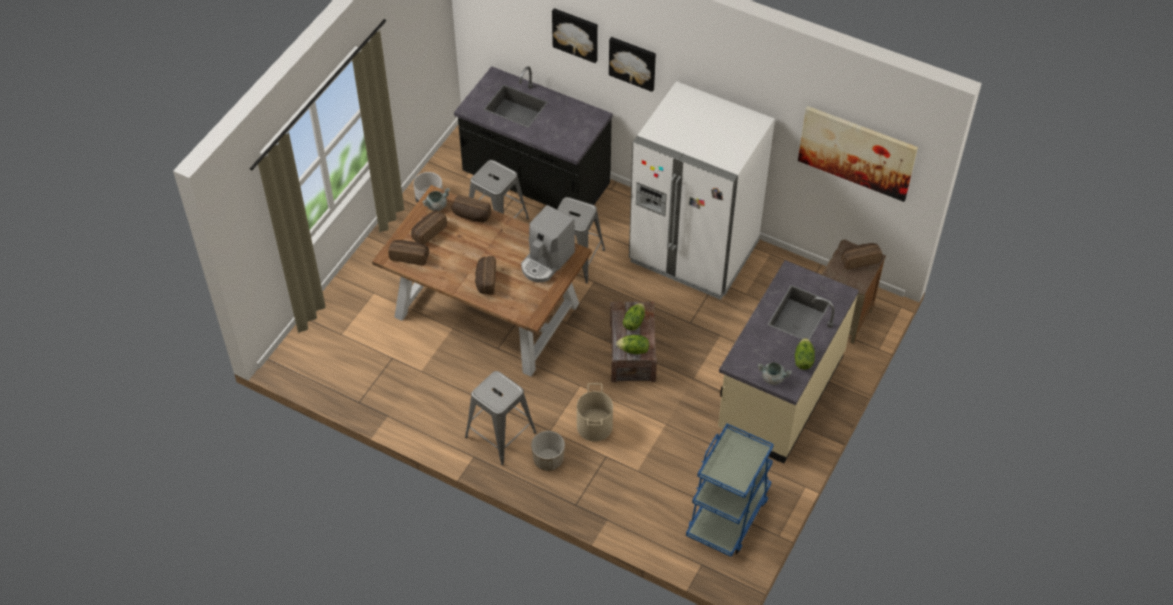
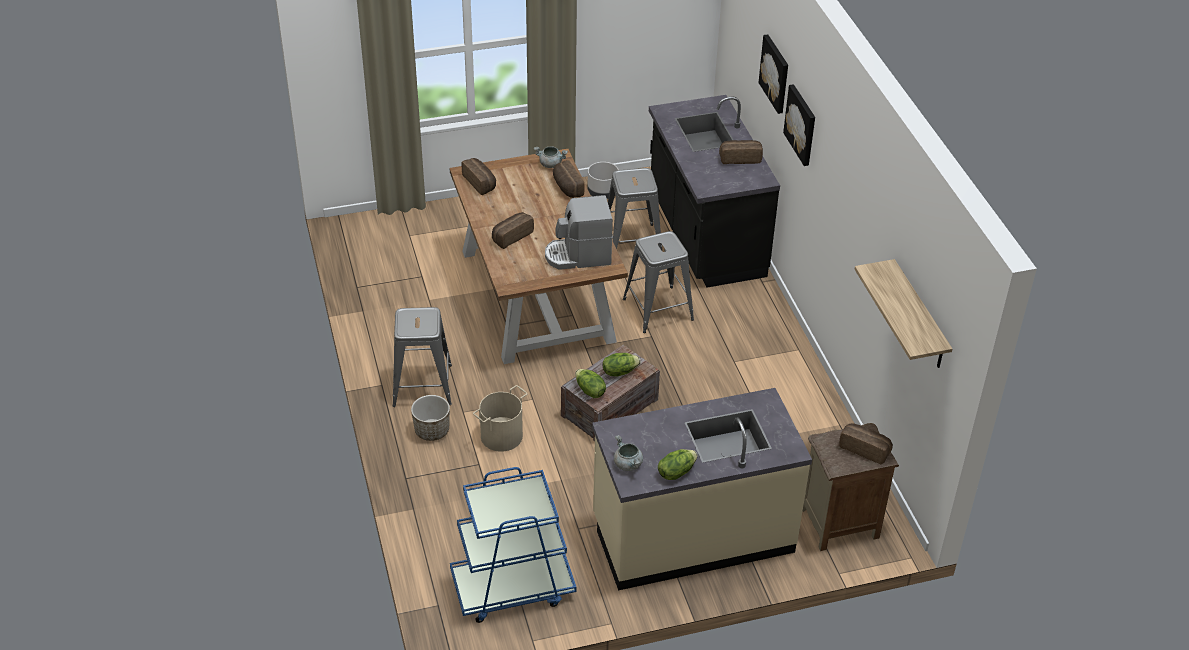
camera: 45 degrees right, 10 degrees down
bread [411,211,447,245] -> bread moved to [719,140,763,164]
white fridge [629,81,775,300] -> none
picture [798,106,918,202] -> shelf [854,259,953,368]

